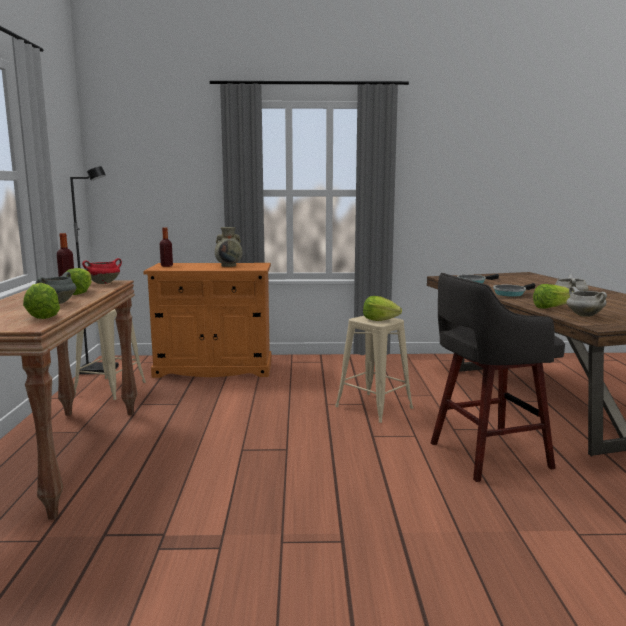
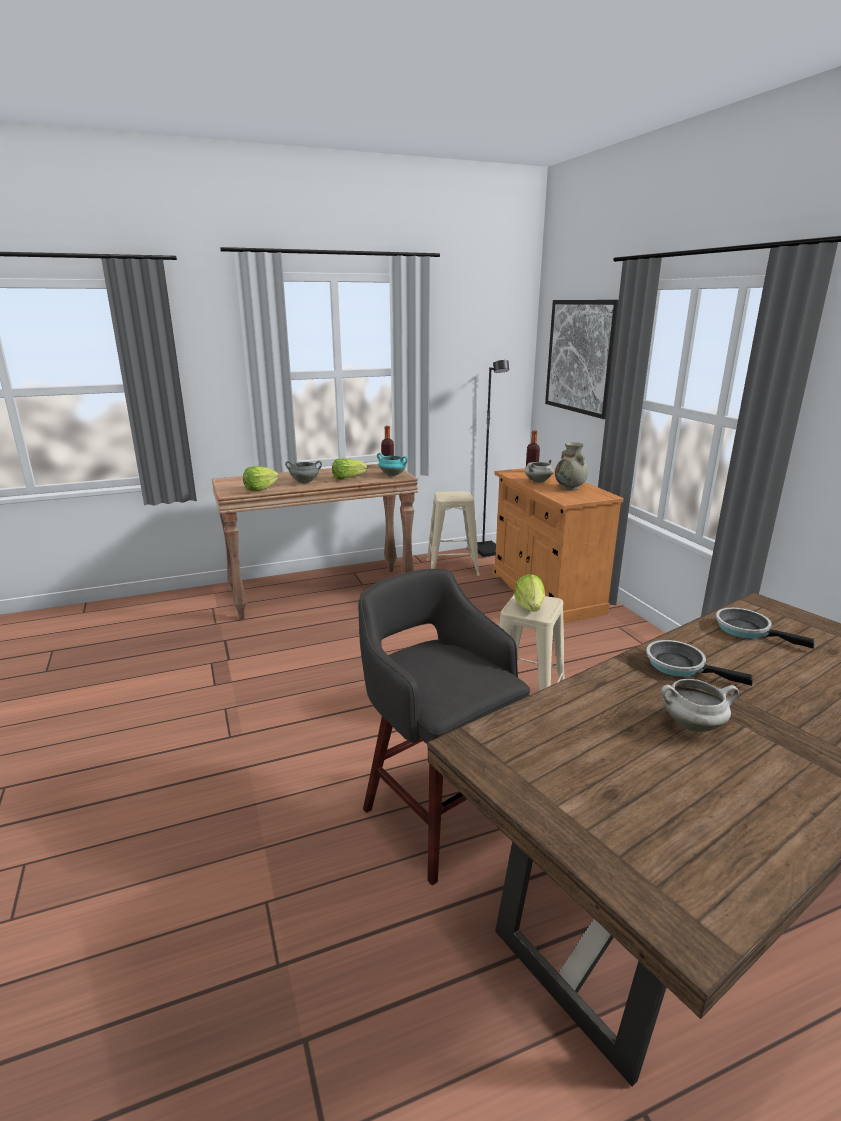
camera: 70 degrees right, 10 degrees up
red cooking pot [82,258,122,284] -> turquoise cooking pot [377,453,408,476]
lettuce [533,284,573,309] -> none
white cooking pot [567,286,607,317] -> white cooking pot moved to [524,459,554,483]
none -> picture [545,300,618,419]

